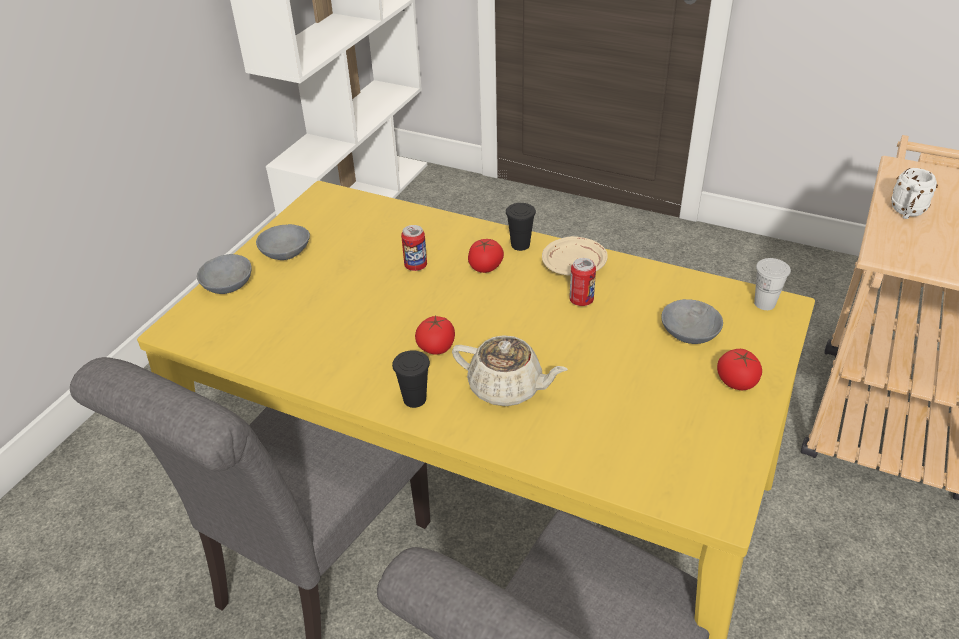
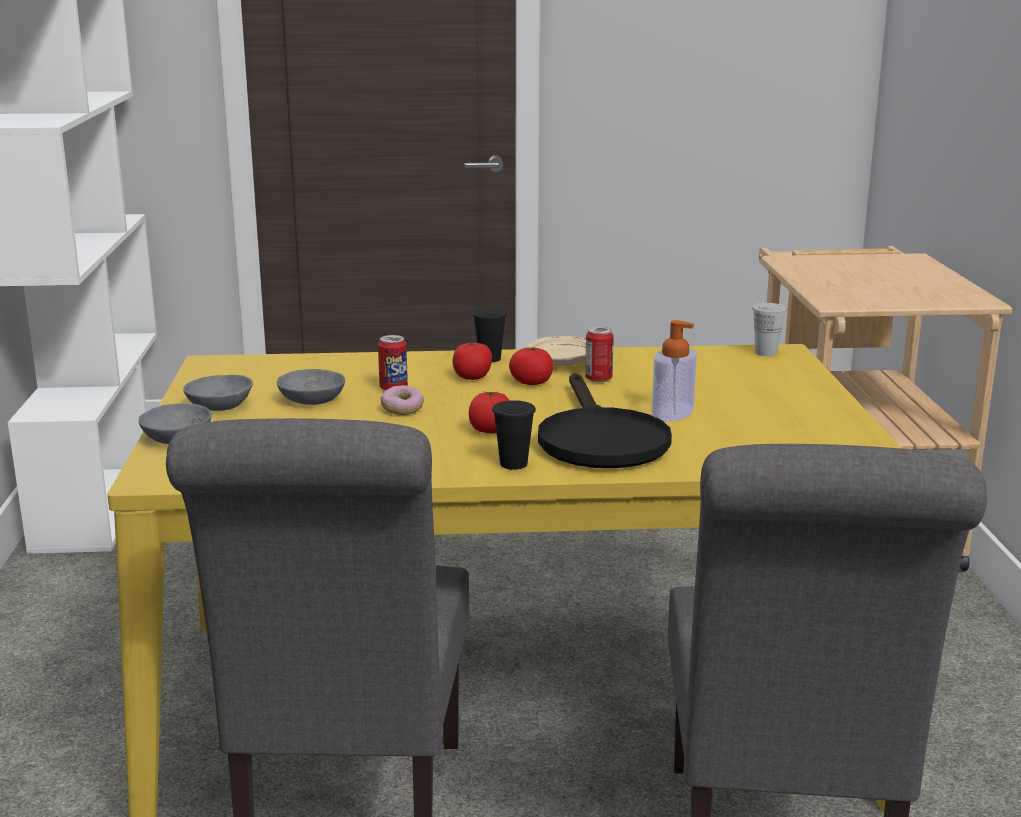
camera: 30 degrees left, 20 degrees down
beige teapot [452,335,568,406] -> black frying pan [538,373,672,468]
grey bowl [661,299,723,344] -> grey bowl moved to [277,369,345,405]
tomato [717,349,762,390] -> tomato moved to [509,347,553,385]
white mug [891,168,938,219] -> none
none -> donut [381,385,424,415]
none -> soap dispenser [652,320,697,422]

